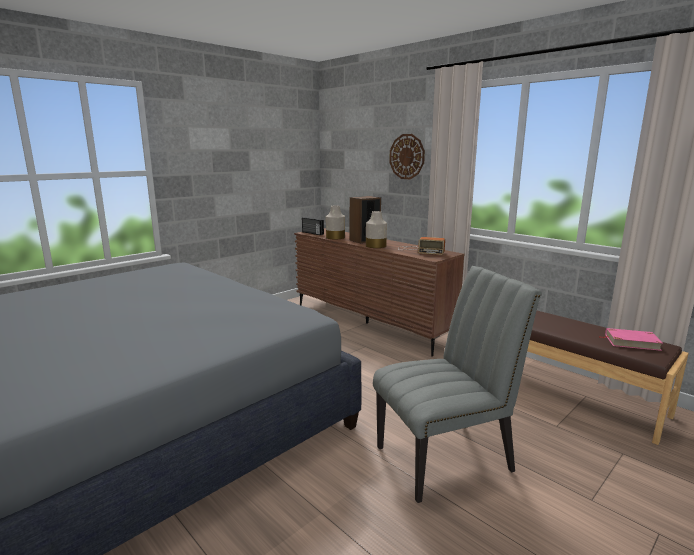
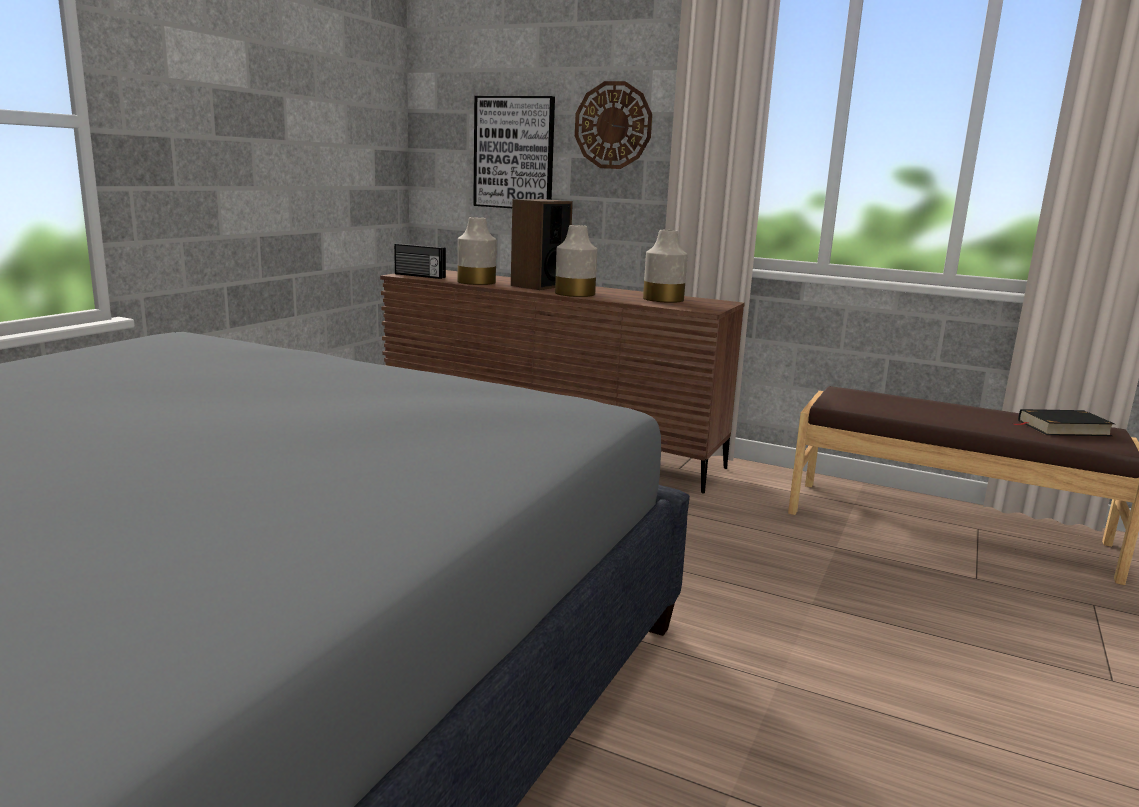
camera: 20 degrees left, 0 degrees up
grey chair [373,266,542,503] -> none
radio [398,237,445,255] -> beige vase [643,230,688,303]
pink book [602,328,663,351] -> black book [1013,409,1115,436]
none -> picture [473,96,555,208]

